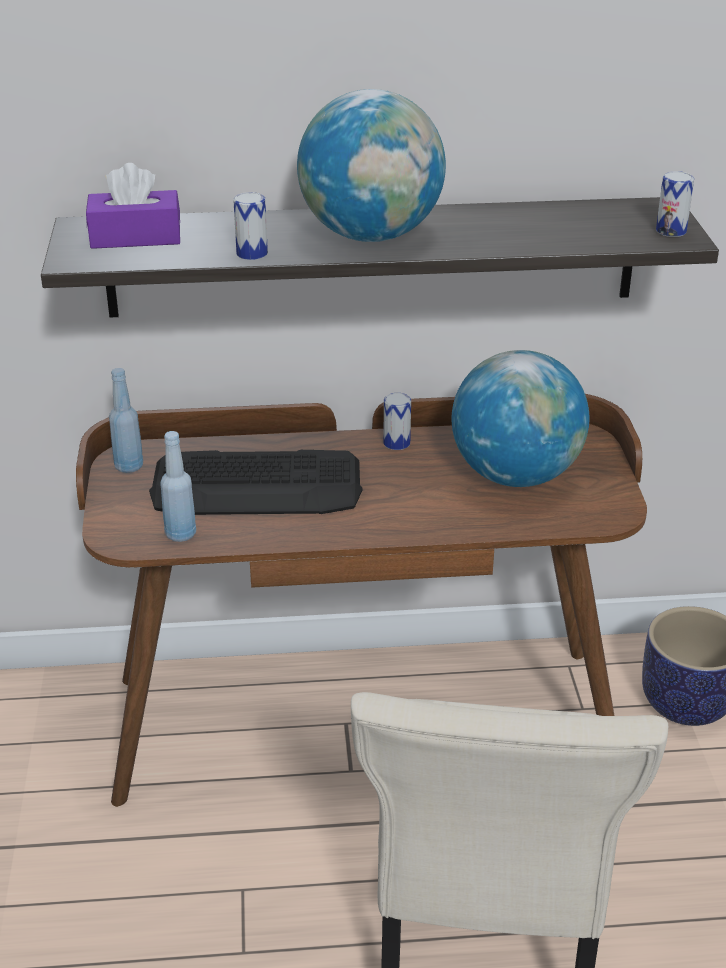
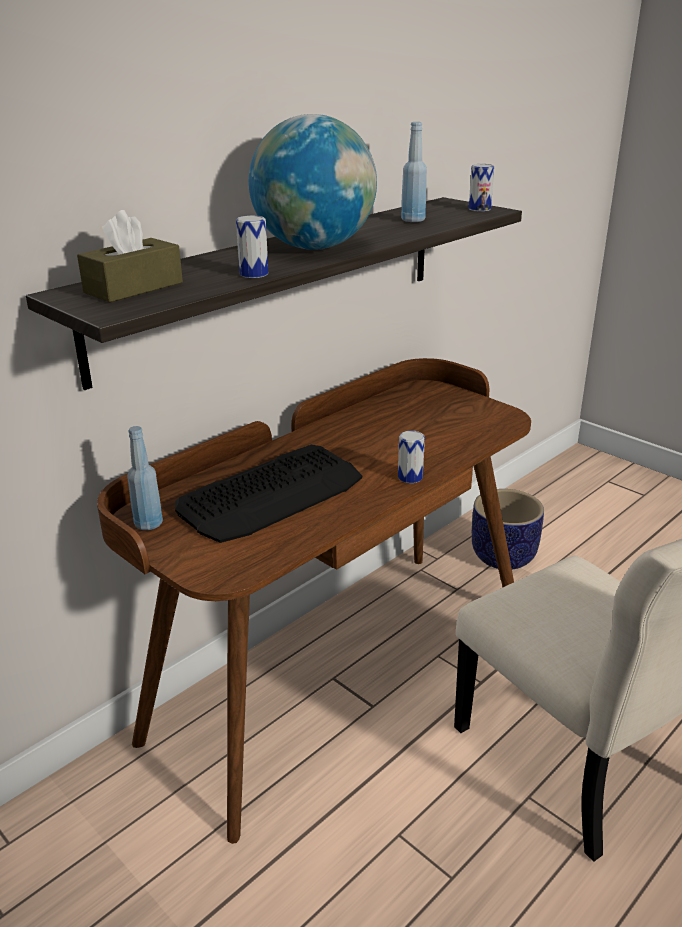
camera: 40 degrees left, 5 degrees down
purple tissue box [86,163,180,249] -> brown tissue box [77,210,183,302]
blue bottle [160,431,196,542] -> blue bottle moved to [401,122,427,222]
can [383,393,411,450] -> can moved to [398,430,425,483]
globe [452,350,589,487] -> none

